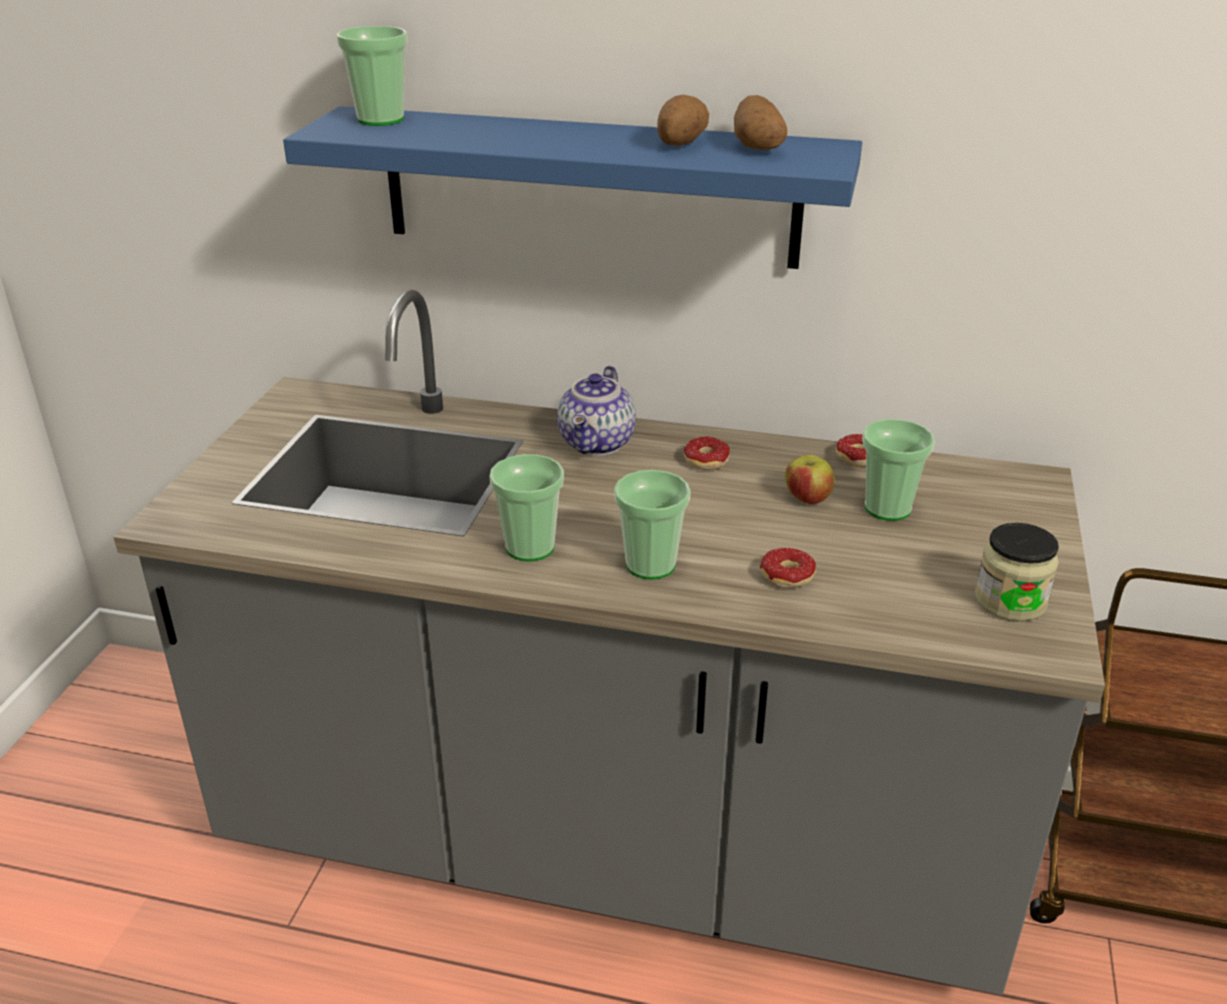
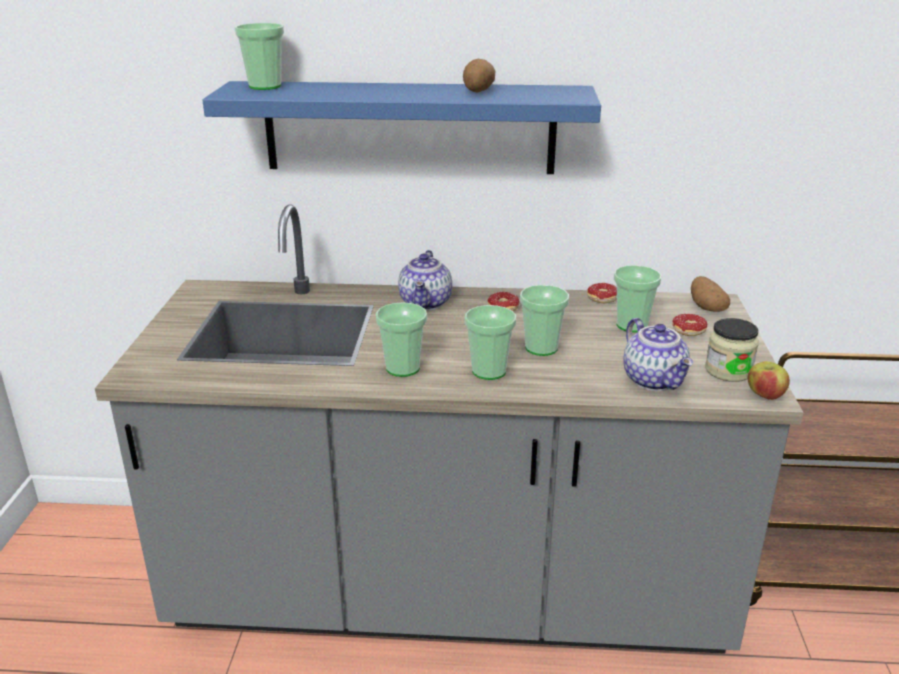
camera: 10 degrees left, 5 degrees down
potato [734,95,787,150] -> potato moved to [691,276,730,312]
donut [760,548,820,588] -> donut moved to [672,314,707,336]
apple [785,455,835,504] -> apple moved to [748,361,790,400]
none -> cup [520,285,569,356]
none -> teapot [623,318,693,391]

